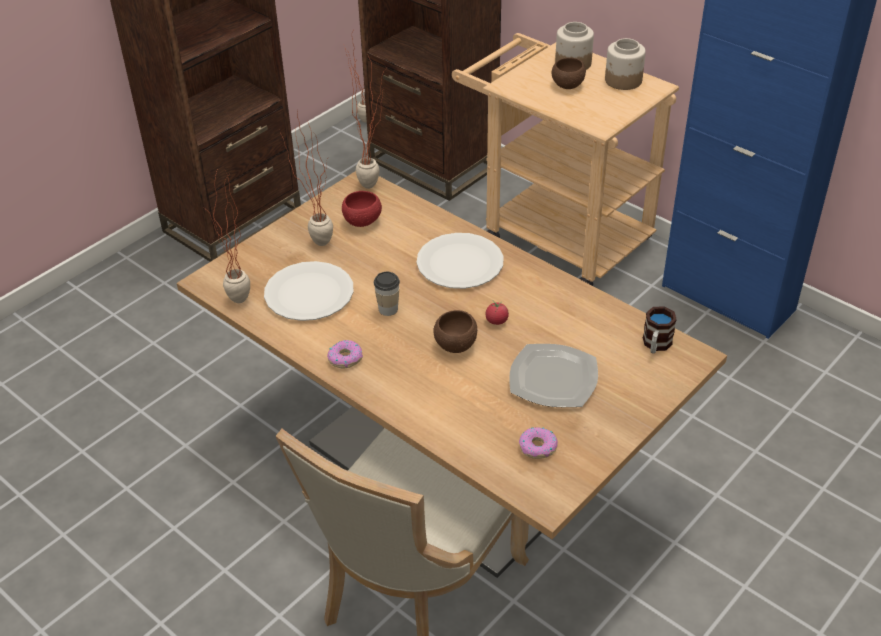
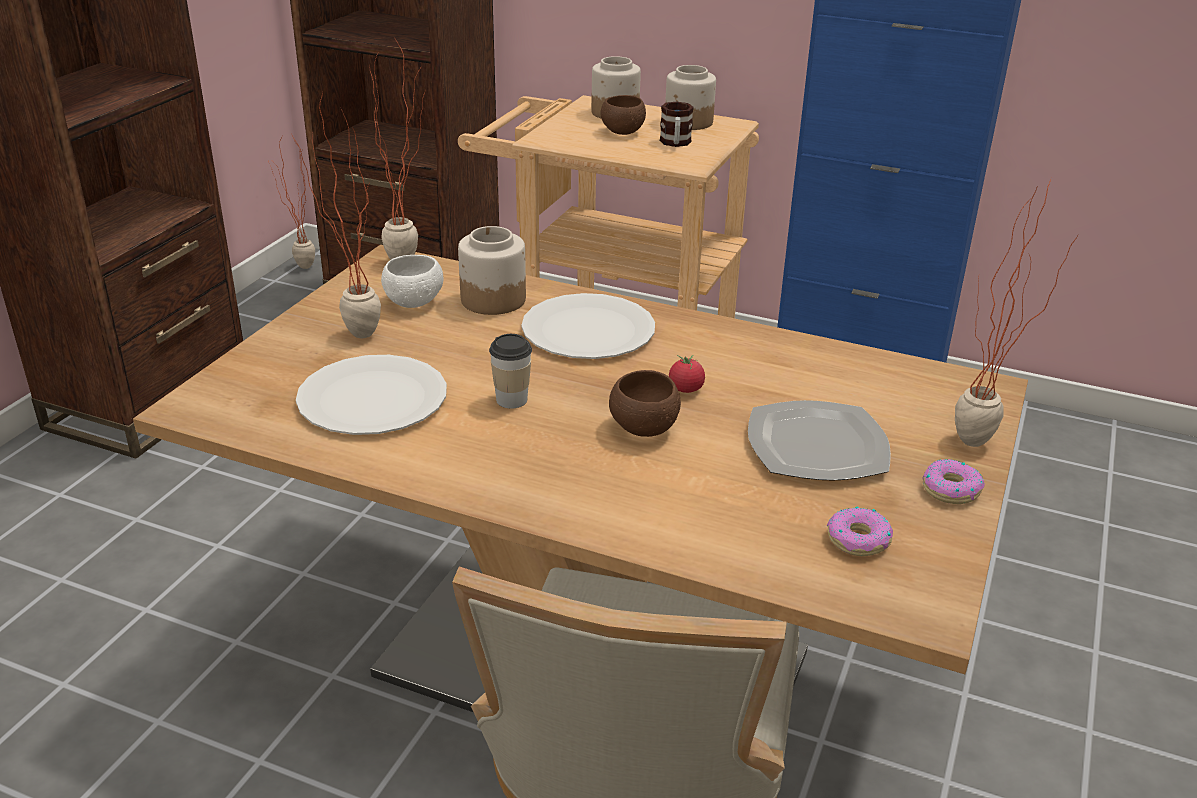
camera: 20 degrees left, 10 degrees down
potted plant [210,168,250,303] -> potted plant moved to [955,178,1078,447]
donut [327,340,363,368] -> donut moved to [923,459,985,504]
red bowl [342,191,382,227] -> white bowl [381,255,443,308]
mug [643,306,677,354] -> mug moved to [660,102,694,147]
none -> jar [458,226,526,315]

